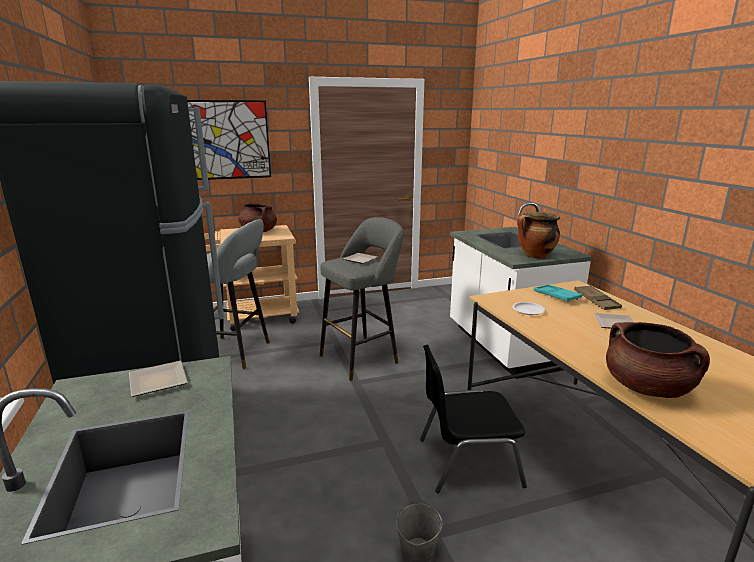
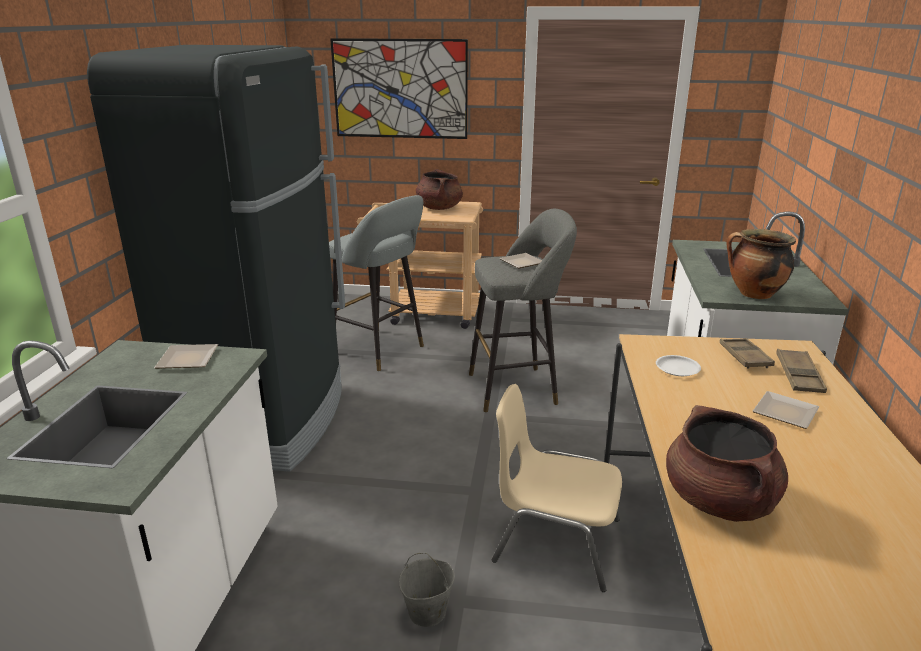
camera: 25 degrees right, 5 degrees up
black chair [420,345,527,493] -> beige chair [492,384,622,592]
turquoise tray [534,284,582,302] -> brown tray [720,338,775,369]

